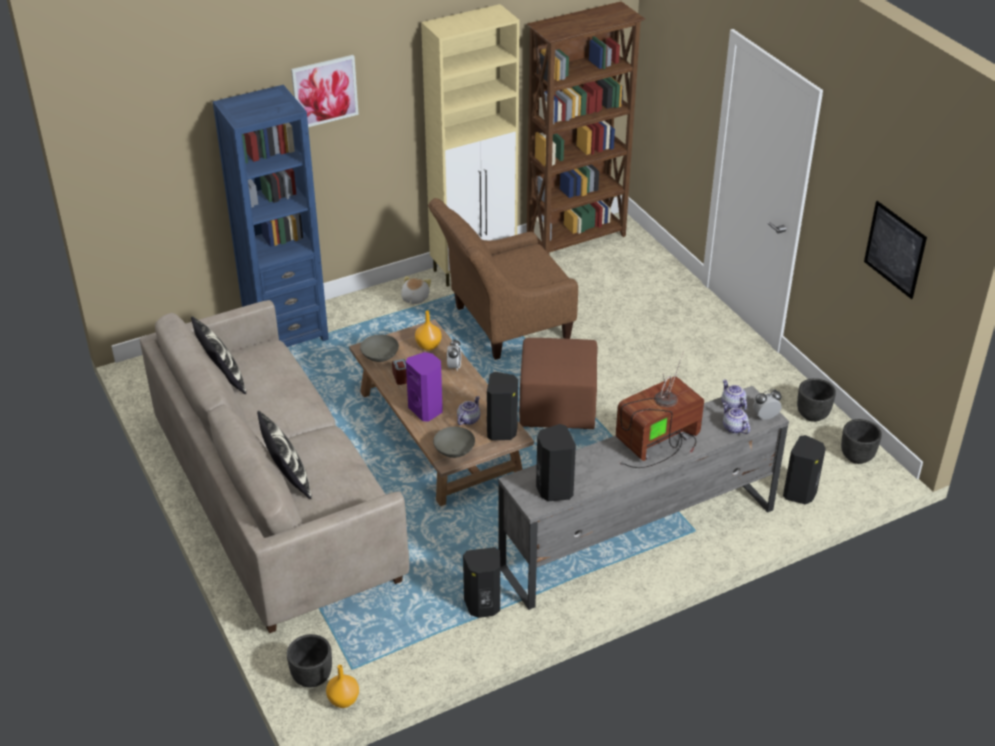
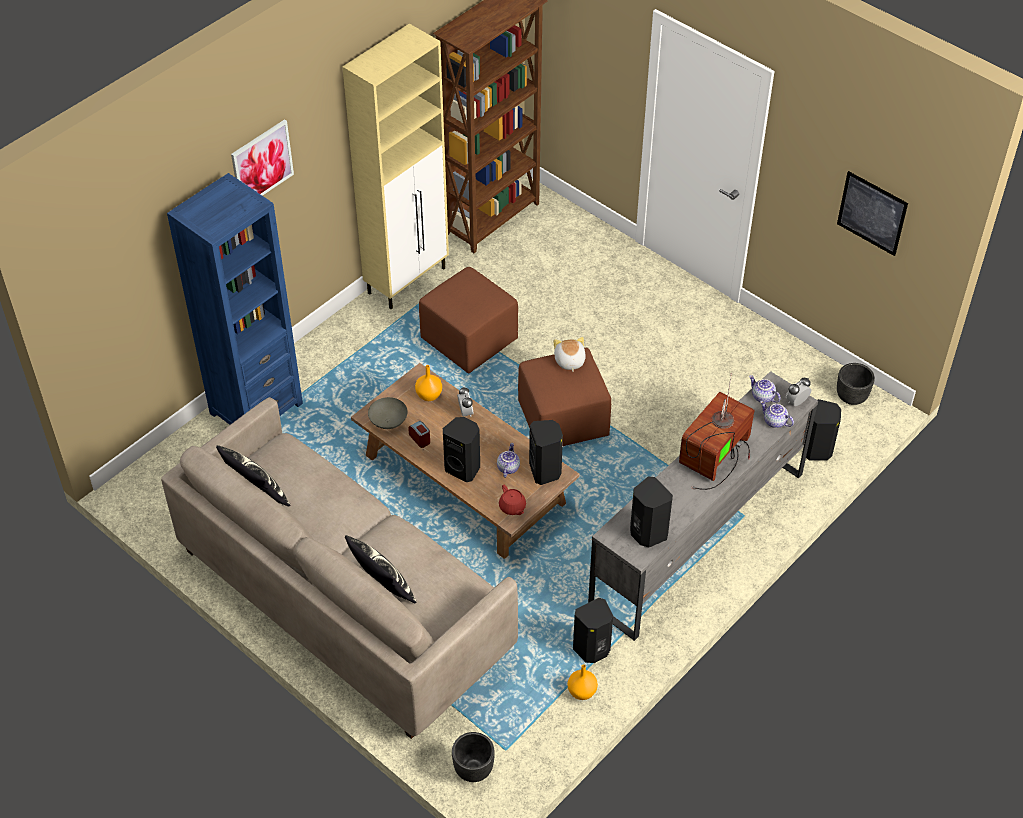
camera: 20 degrees left, 10 degrees up
orange vase [326,665,359,708] -> orange vase moved to [567,664,598,700]
plush toy [401,276,431,304] -> plush toy moved to [553,337,586,372]
purple speaker [406,352,443,421] -> black speaker [443,417,480,482]
brown armchair [428,198,578,360] -> brown ottoman [419,267,518,373]
grey bowl [433,427,475,458] -> red teapot [499,485,526,515]
black planter [797,378,836,422] -> none

